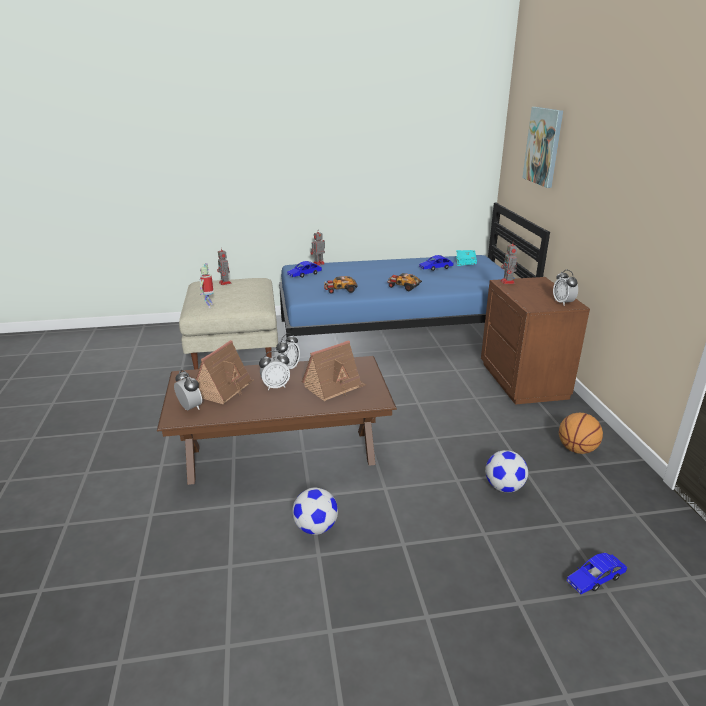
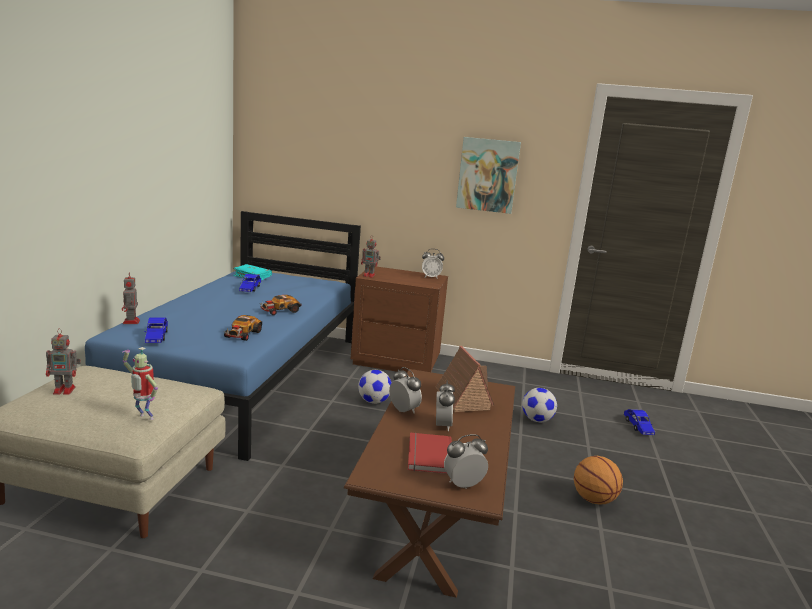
camera: 70 degrees left, 10 degrees down
toy house [195,340,254,405] -> red book [408,433,452,474]
football [292,488,338,535] -> football moved to [358,370,392,404]
picture [522,107,563,188] -> picture moved to [456,137,521,214]
basketball [559,413,603,454] -> basketball moved to [574,456,623,505]

